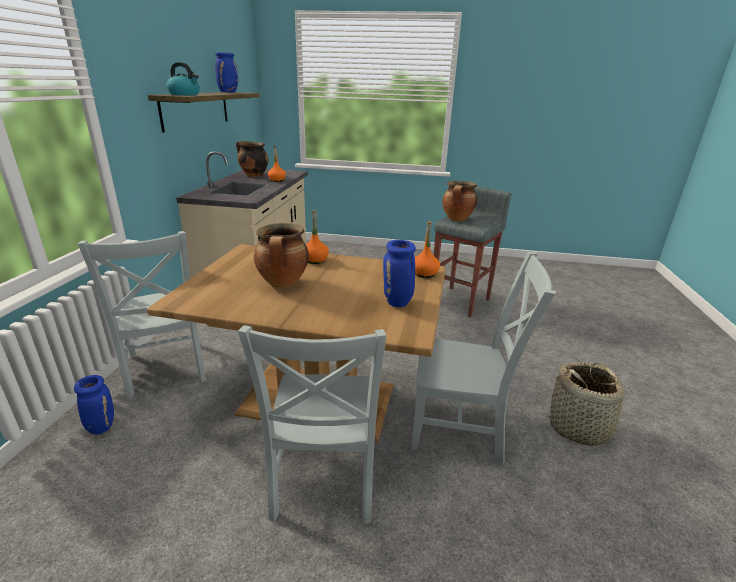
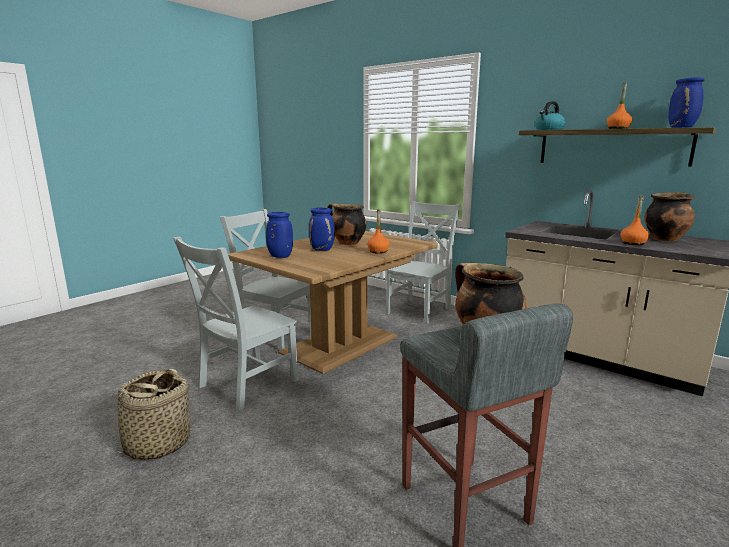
camera: 120 degrees right, 10 degrees down
blue vase [74,375,114,435] -> blue vase moved to [309,208,335,251]
grey chair [78,231,206,398] -> grey chair turned 120 degrees clockwise [385,201,461,324]
orange bottle [415,221,440,278] -> orange bottle moved to [607,82,633,129]

